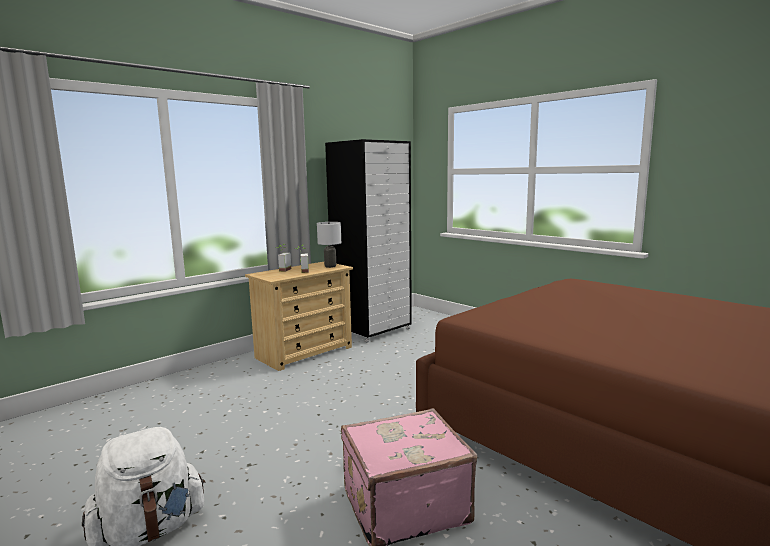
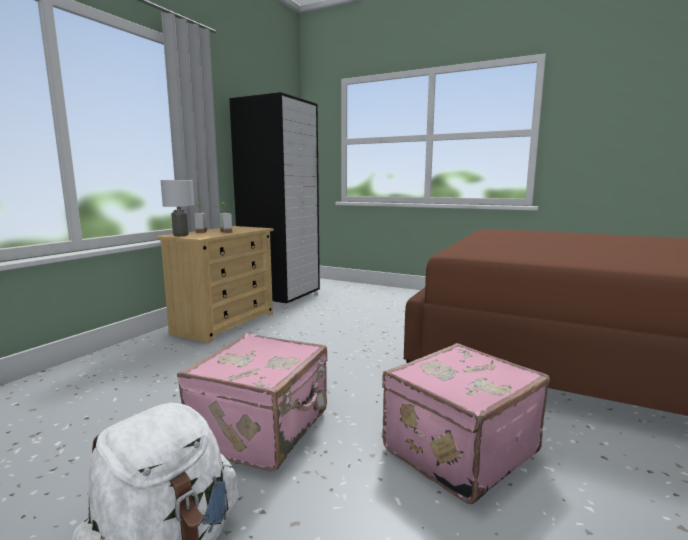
camera: 20 degrees left, 0 degrees up
white table lamp [317,222,341,268] -> white table lamp moved to [161,179,194,236]
none -> pink suitcase [177,333,327,472]

